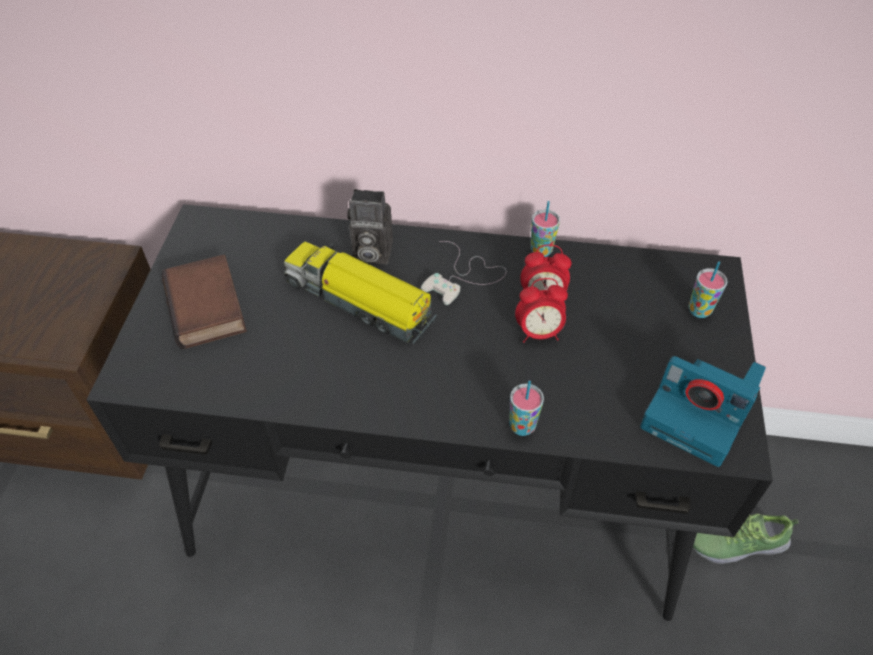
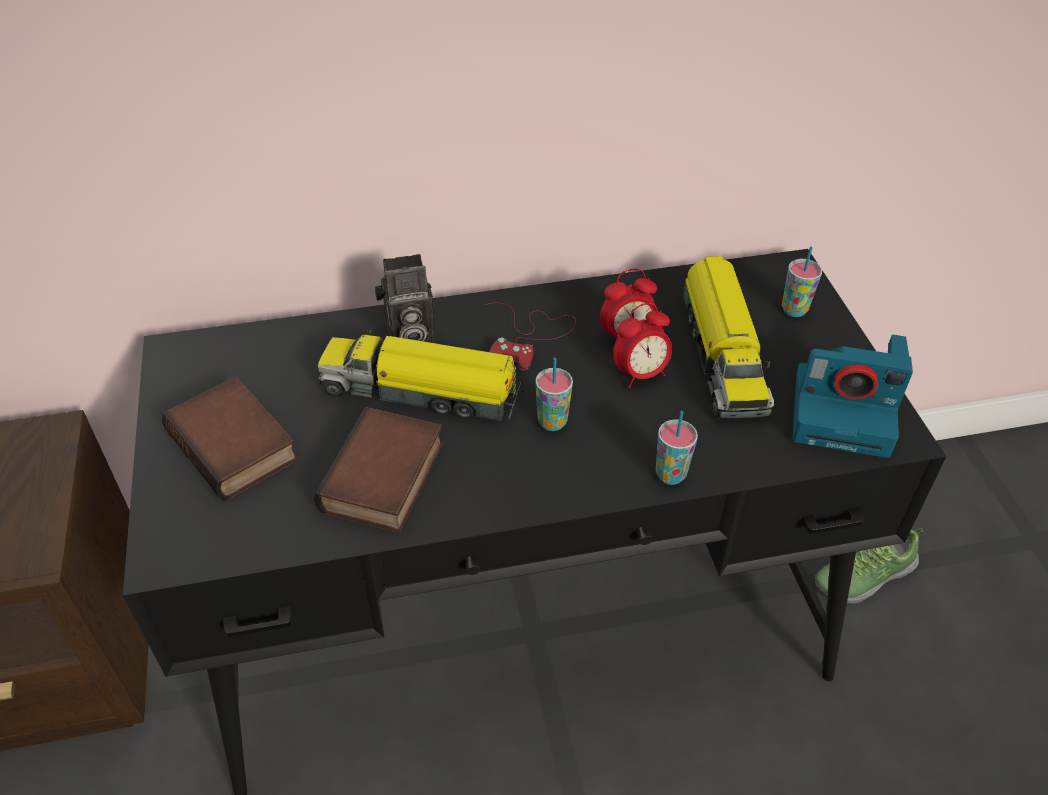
camera: 20 degrees left, 5 degrees down
white game controller [421,241,506,305] -> red game controller [485,302,576,371]
cup [531,201,560,257] -> cup moved to [535,358,573,431]
none -> book [314,407,444,533]
none -> toy truck [683,256,774,419]

